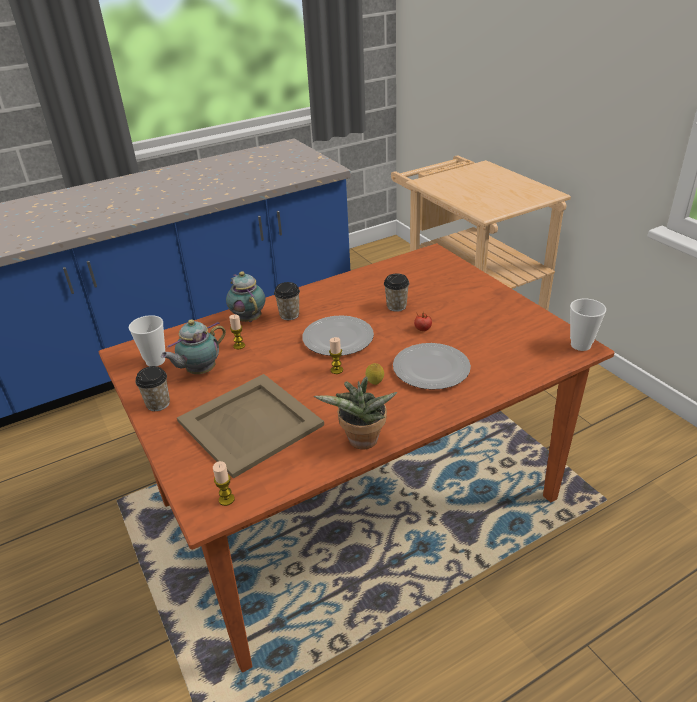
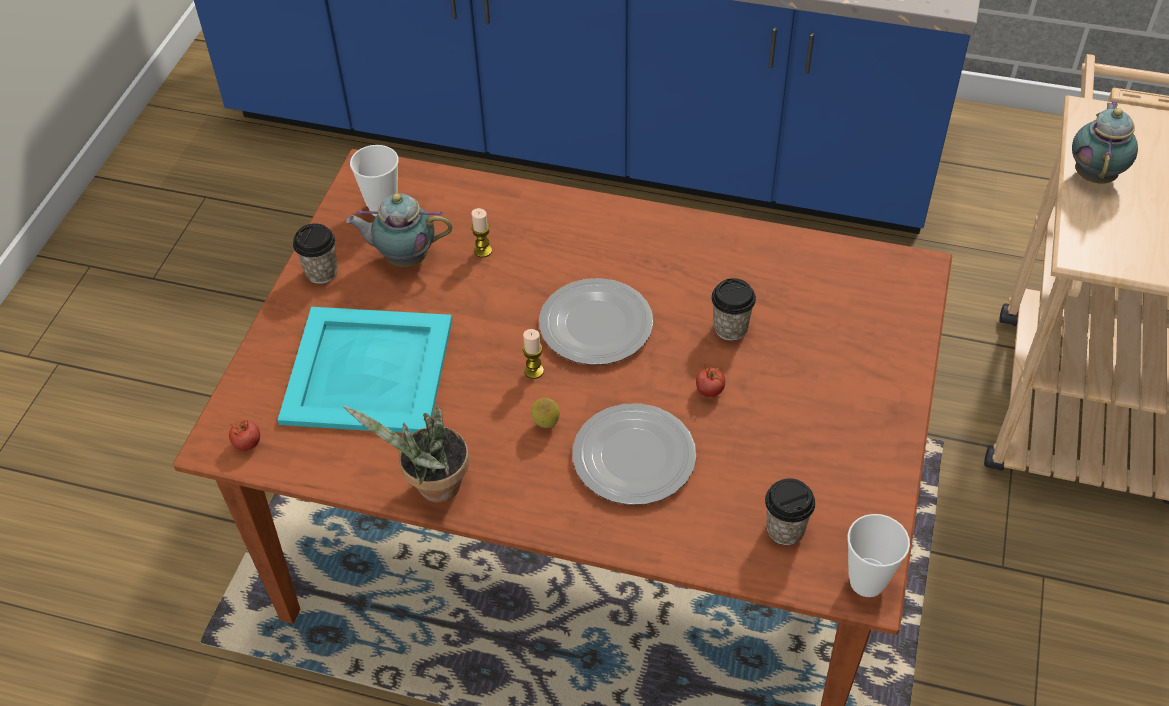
camera: 45 degrees right, 15 degrees up
beige tray [177,374,324,479] -> turquoise tray [278,307,452,434]
candle [213,461,235,506] -> tomato [229,420,260,451]
teapot [226,271,265,322] -> teapot moved to [1072,101,1138,184]
cup [274,282,300,320] -> cup moved to [765,478,815,545]

